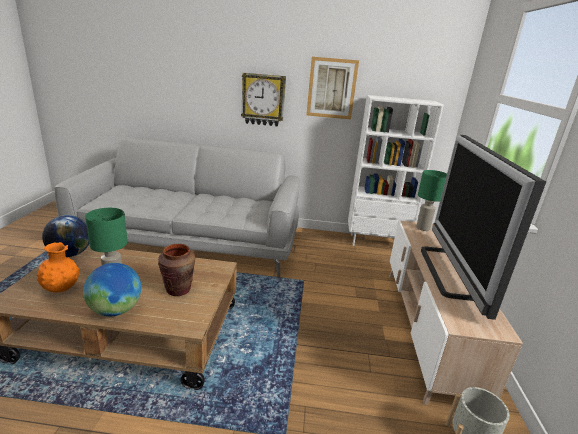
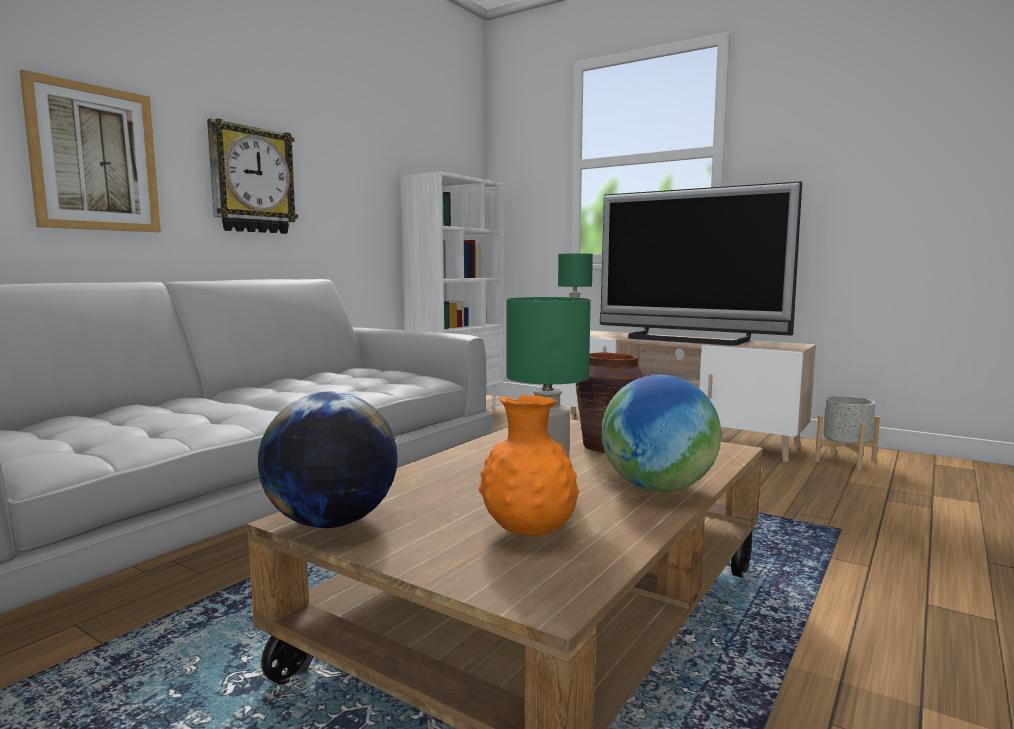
camera: 60 degrees left, 15 degrees down
picture [306,57,359,120] -> picture moved to [20,70,161,232]

